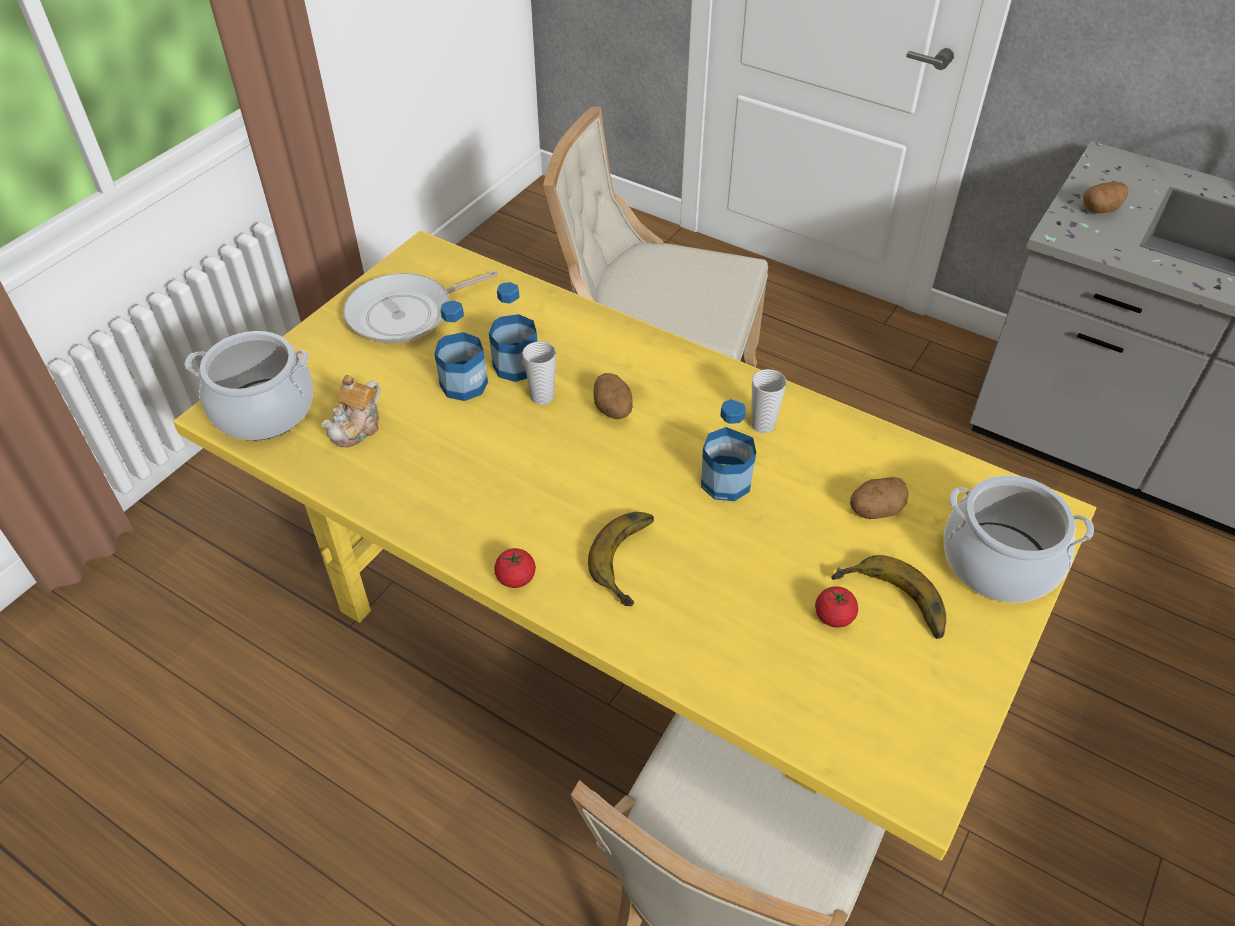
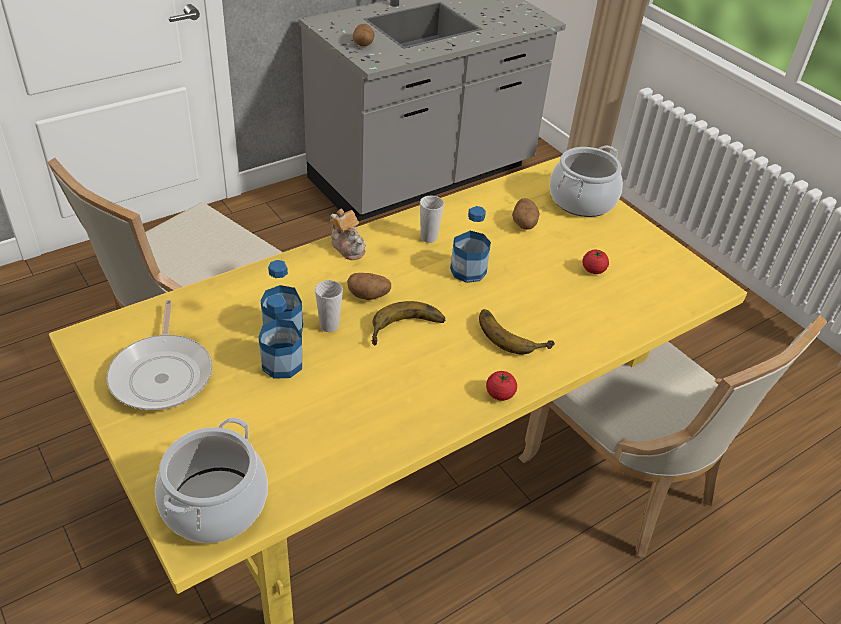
camera: 70 degrees left, 5 degrees down
teapot [321,375,380,448] -> teapot moved to [330,209,366,260]
banana [831,555,946,639] -> banana moved to [372,301,445,346]

